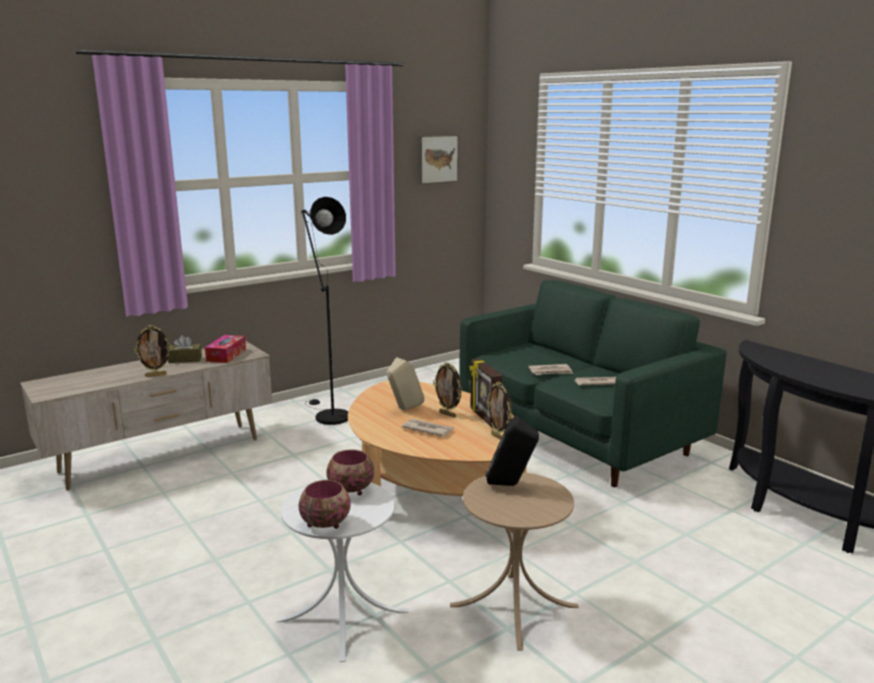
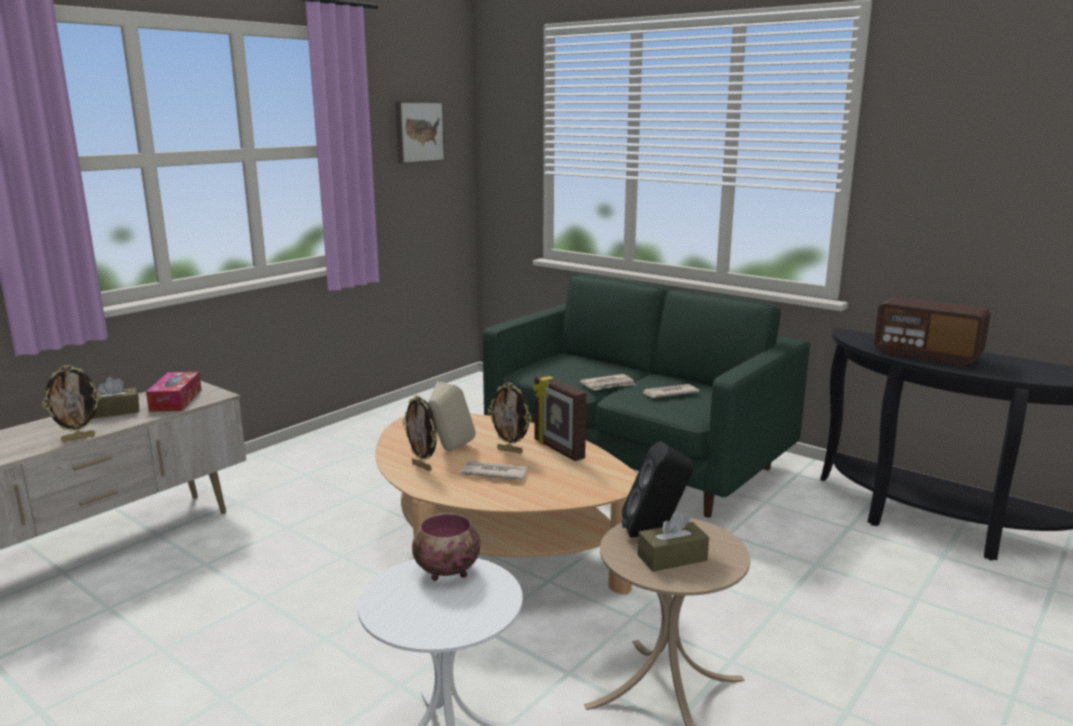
camera: 15 degrees left, 0 degrees up
bowl [298,480,350,529] -> none
black floor lamp [300,197,348,425] -> none
picture frame [486,382,512,440] -> picture frame moved to [403,395,437,471]
none -> brown tissue box [638,511,709,572]
none -> radio [874,296,991,366]

